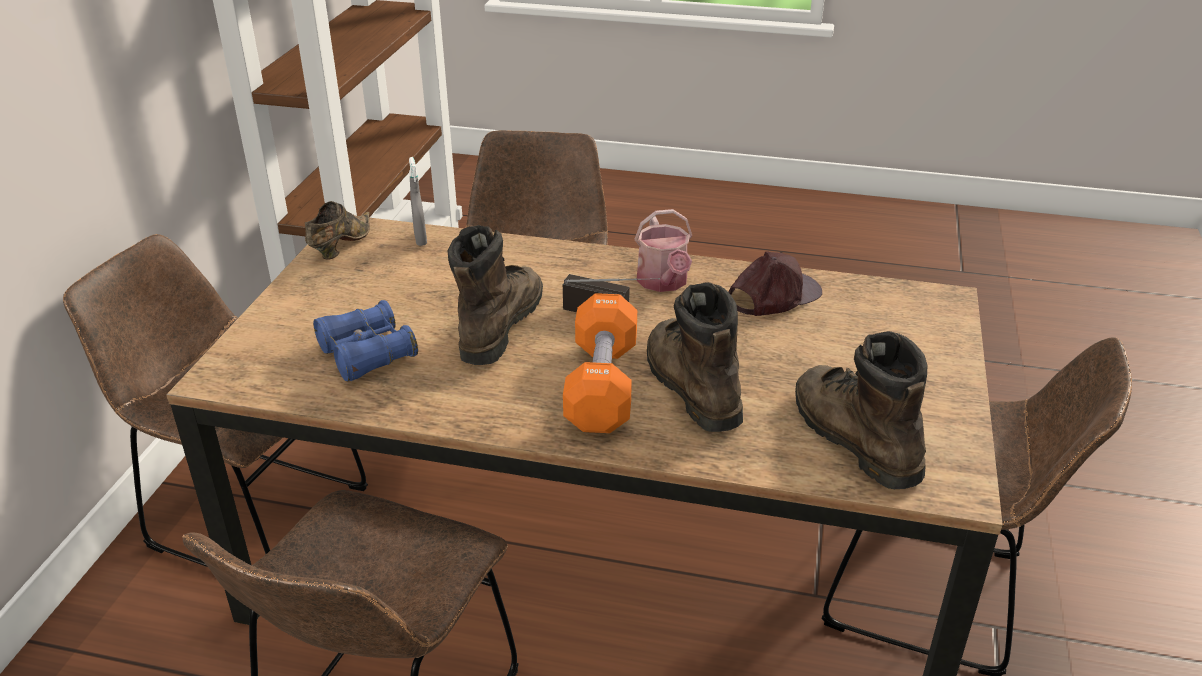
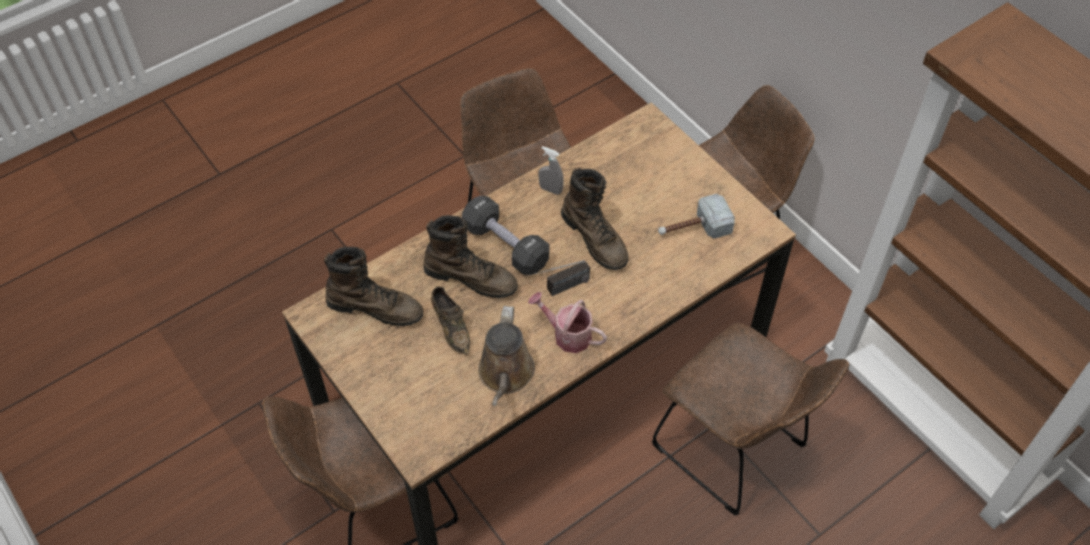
camera: 130 degrees right, 20 degrees up
brown shoe [305,201,370,259] -> brown shoe moved to [431,286,470,355]
blue binoculars [313,300,418,382] -> none
grey spray bottle [409,157,427,246] -> grey spray bottle moved to [538,146,564,195]
orange dumbbell [563,293,637,433] -> black dumbbell [462,196,549,275]
brown cap [729,251,822,316] -> brown watering can [478,306,535,406]
none -> hammer [658,194,735,239]

